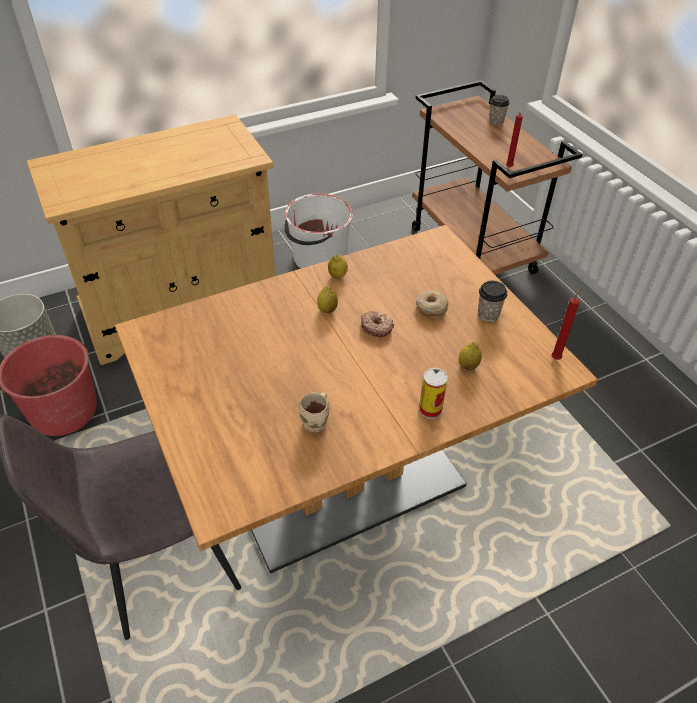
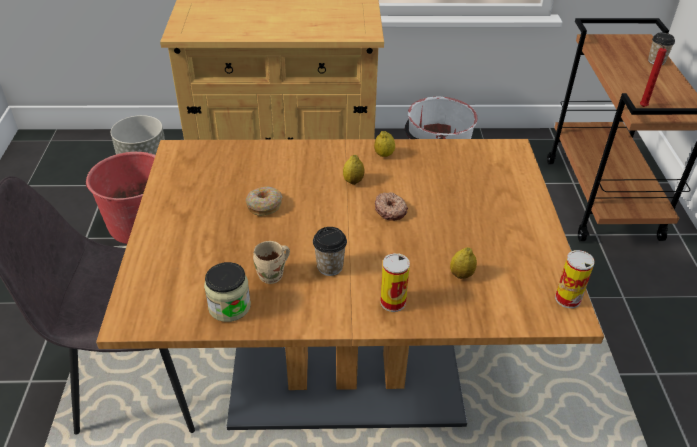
camera: 25 degrees right, 5 degrees down
donut [416,290,448,319] -> donut moved to [246,186,283,216]
cup [478,281,507,322] -> cup moved to [313,227,347,276]
red candle [551,289,581,360] -> can [555,250,595,308]
none -> jar [204,262,251,322]

